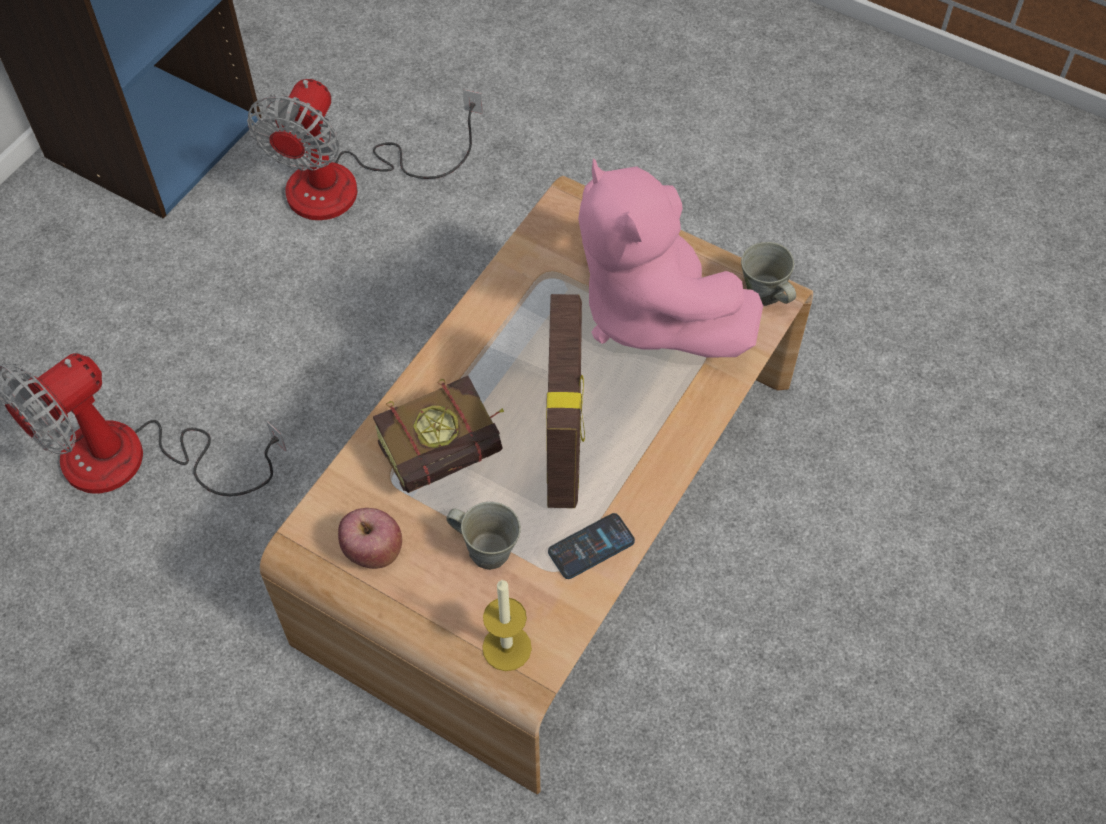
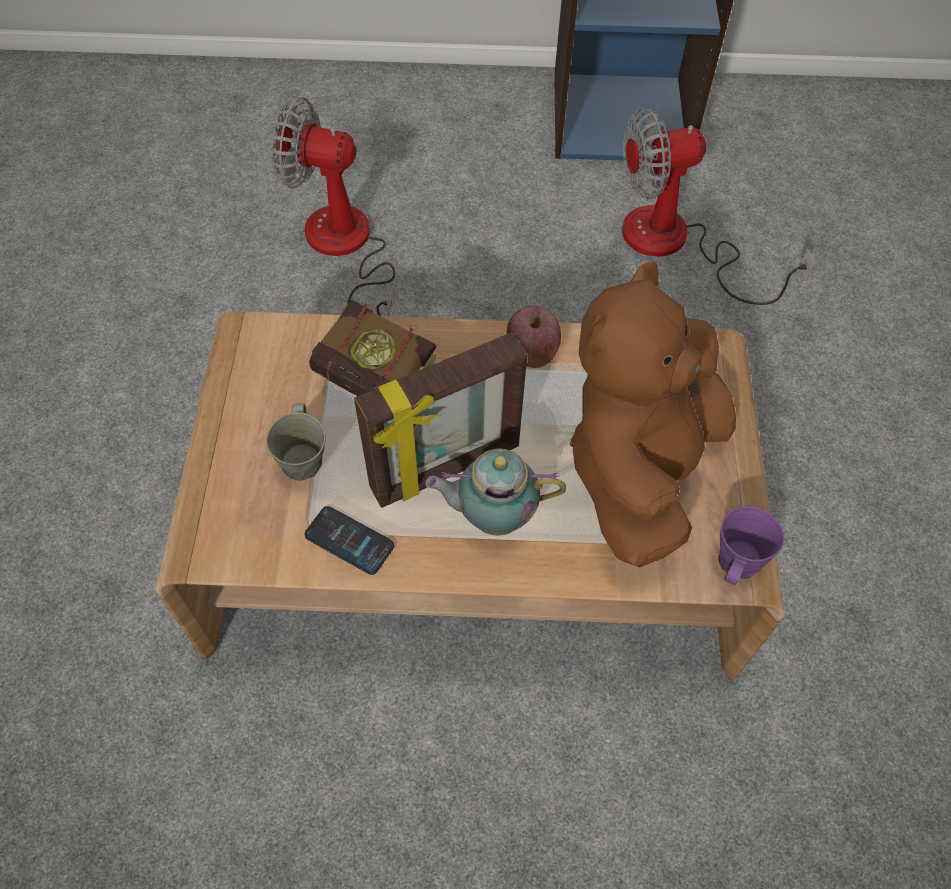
camera: 60 degrees right, 0 degrees up
apple [338,508,402,569] -> apple moved to [507,305,561,368]
candle [482,580,532,671] -> none
pink plush toy [578,158,763,357] -> brown plush toy [570,261,736,567]
grey mug [741,242,796,306] -> purple mug [718,506,784,585]
none -> teapot [425,449,566,536]

